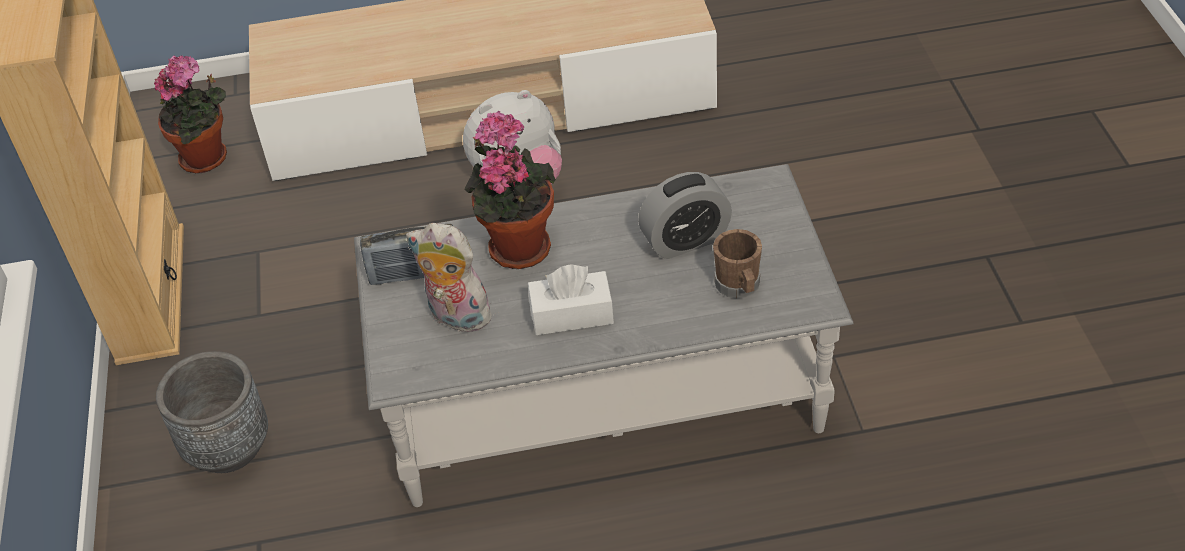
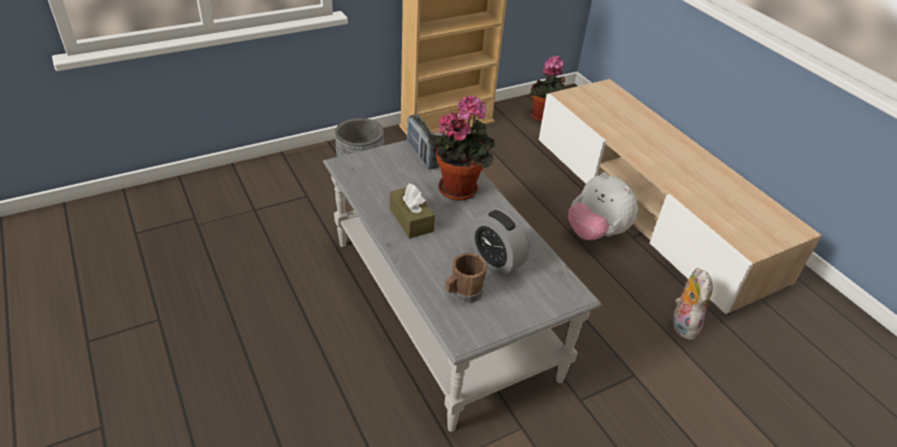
camera: 65 degrees right, 5 degrees down
plush toy [406,223,499,332] -> plush toy moved to [671,268,713,340]
white tissue box [528,264,614,335] -> brown tissue box [390,183,435,239]

